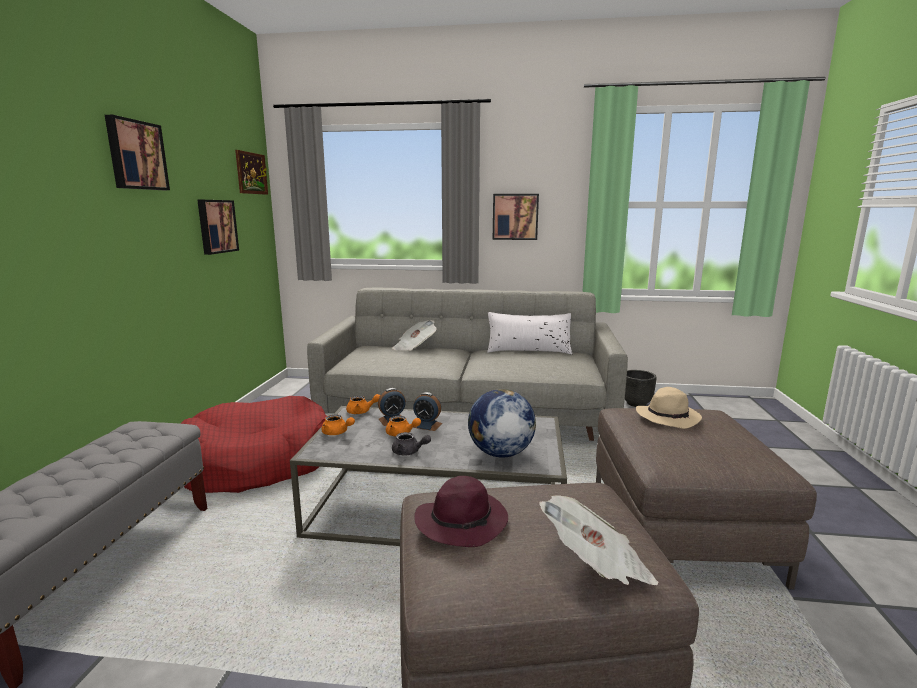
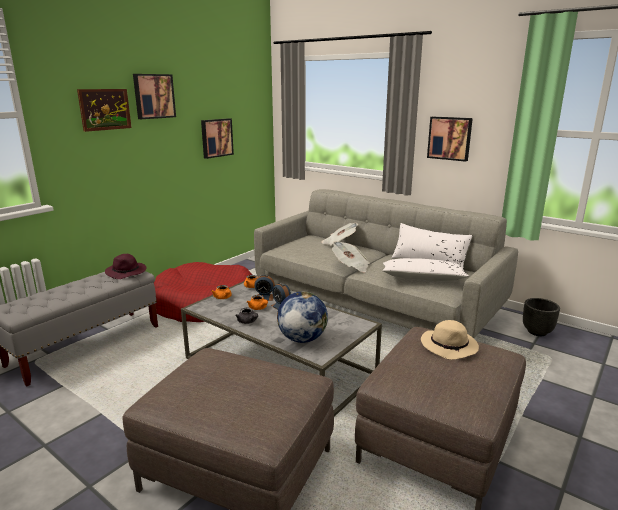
camera: 30 degrees right, 5 degrees up
picture [235,150,268,195] -> picture moved to [77,89,132,132]
purple hat [414,476,508,547] -> purple hat moved to [105,254,147,279]
newspaper [539,495,658,585] -> newspaper moved to [332,241,370,272]
none -> white pillow [382,258,469,281]

